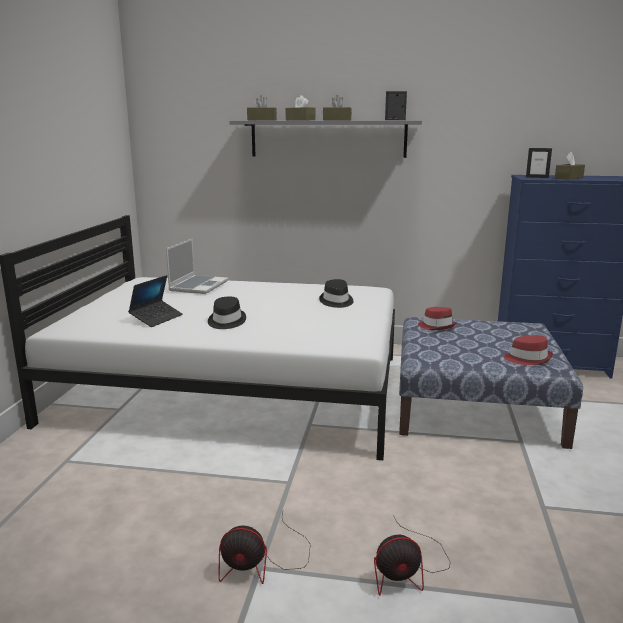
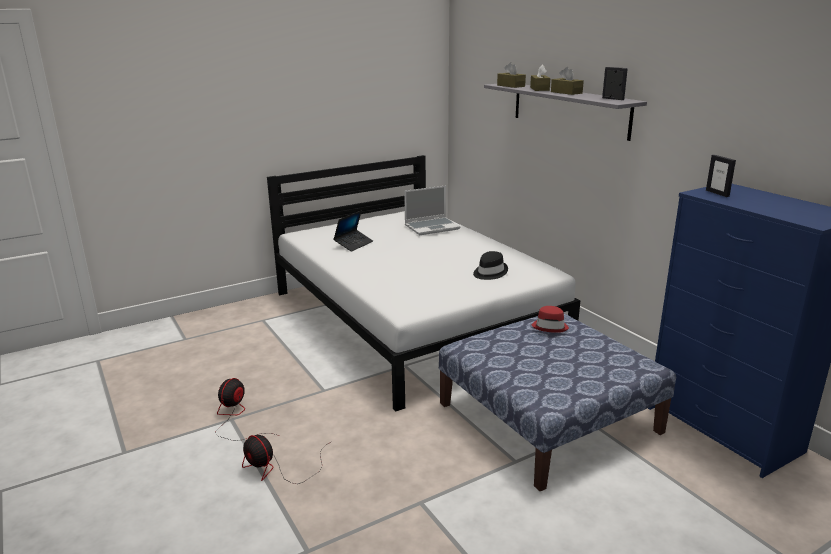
camera: 50 degrees right, 5 degrees up
laptop [128,275,183,327] -> laptop turned 45 degrees counterclockwise [333,210,373,252]
black hat [208,297,246,329] -> none
fan [218,512,311,584] -> fan turned 60 degrees clockwise [215,378,280,441]
red hat [503,335,553,365] -> none
brown tissue box [555,152,585,180] -> none

